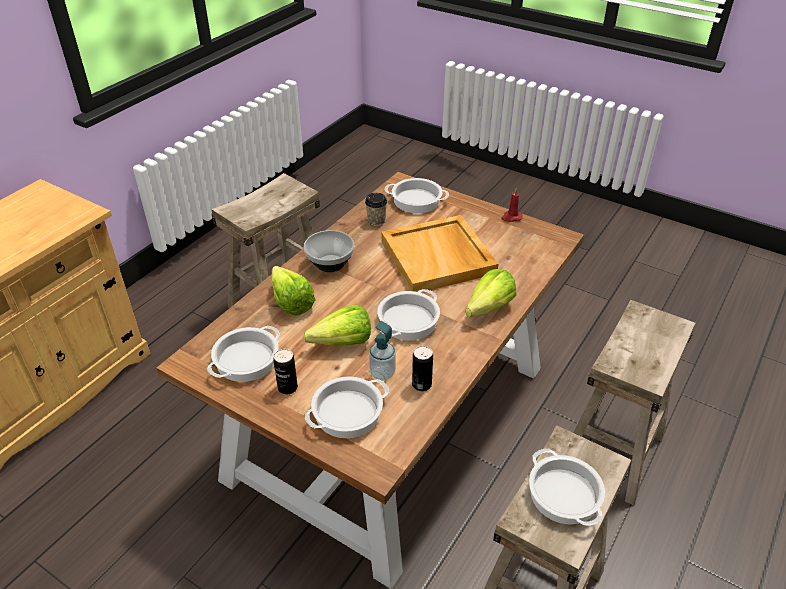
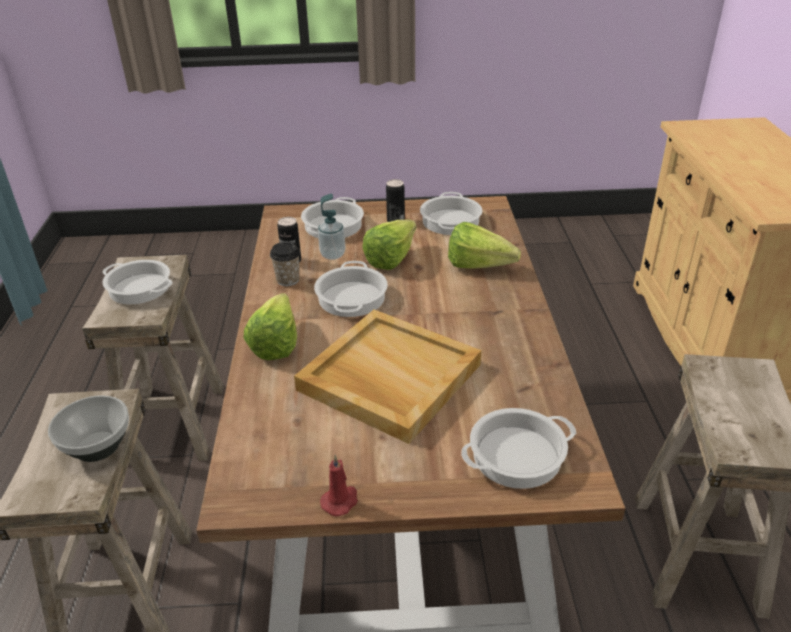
camera: 145 degrees right, 5 degrees down
bowl [304,230,354,272] -> bowl moved to [48,395,129,462]
cup [365,193,387,226] -> cup moved to [270,242,300,286]

